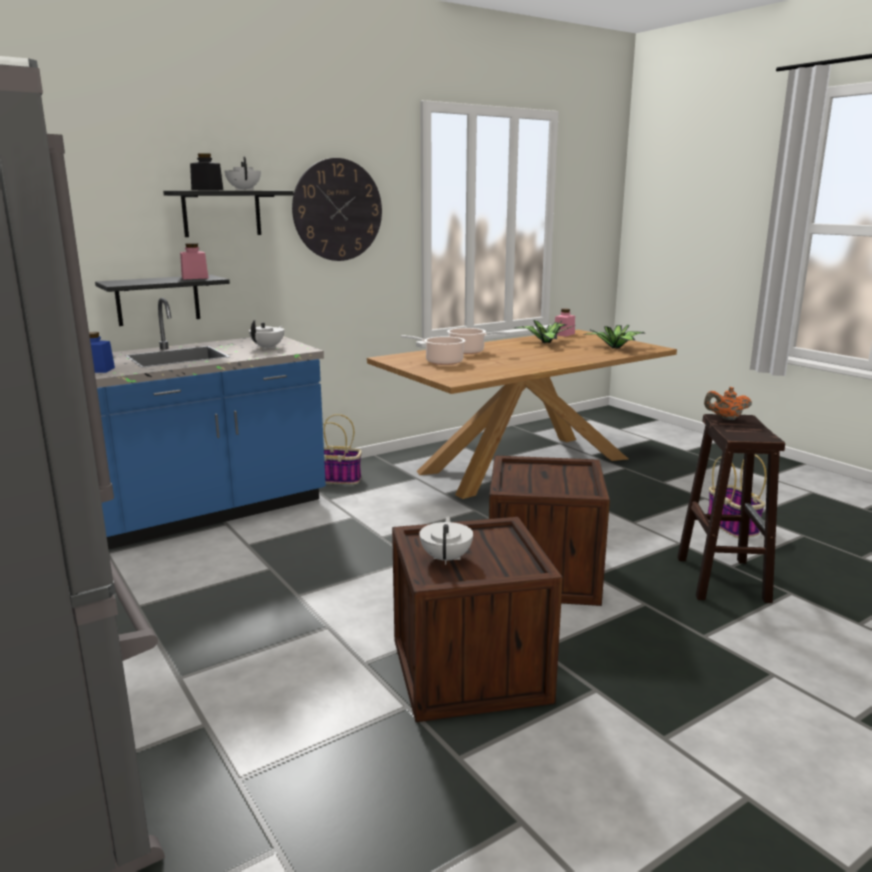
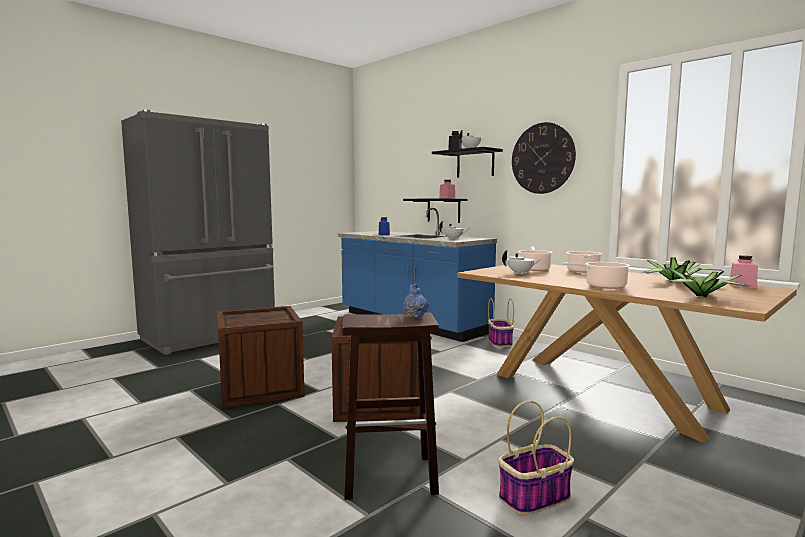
camera: 80 degrees right, 10 degrees down
white teapot [419,516,473,565] -> white teapot moved to [502,250,541,275]
orange teapot [704,387,752,420] -> blue teapot [402,283,429,318]
none -> cooking pot [562,262,630,289]

